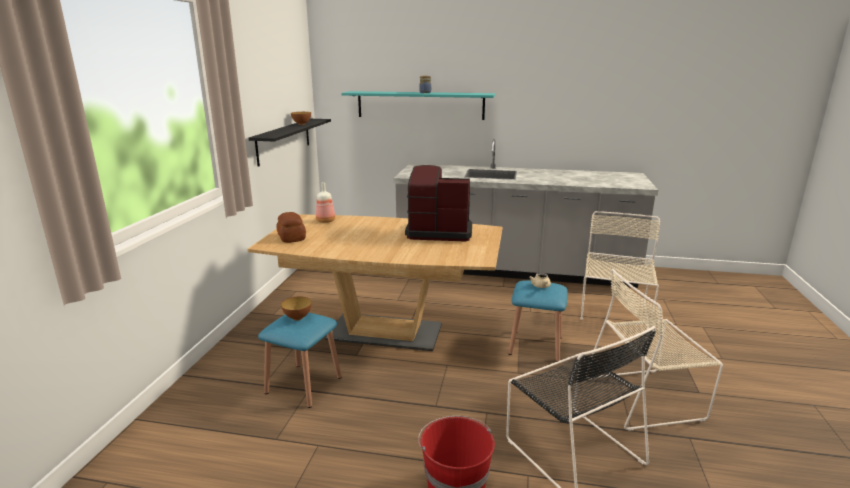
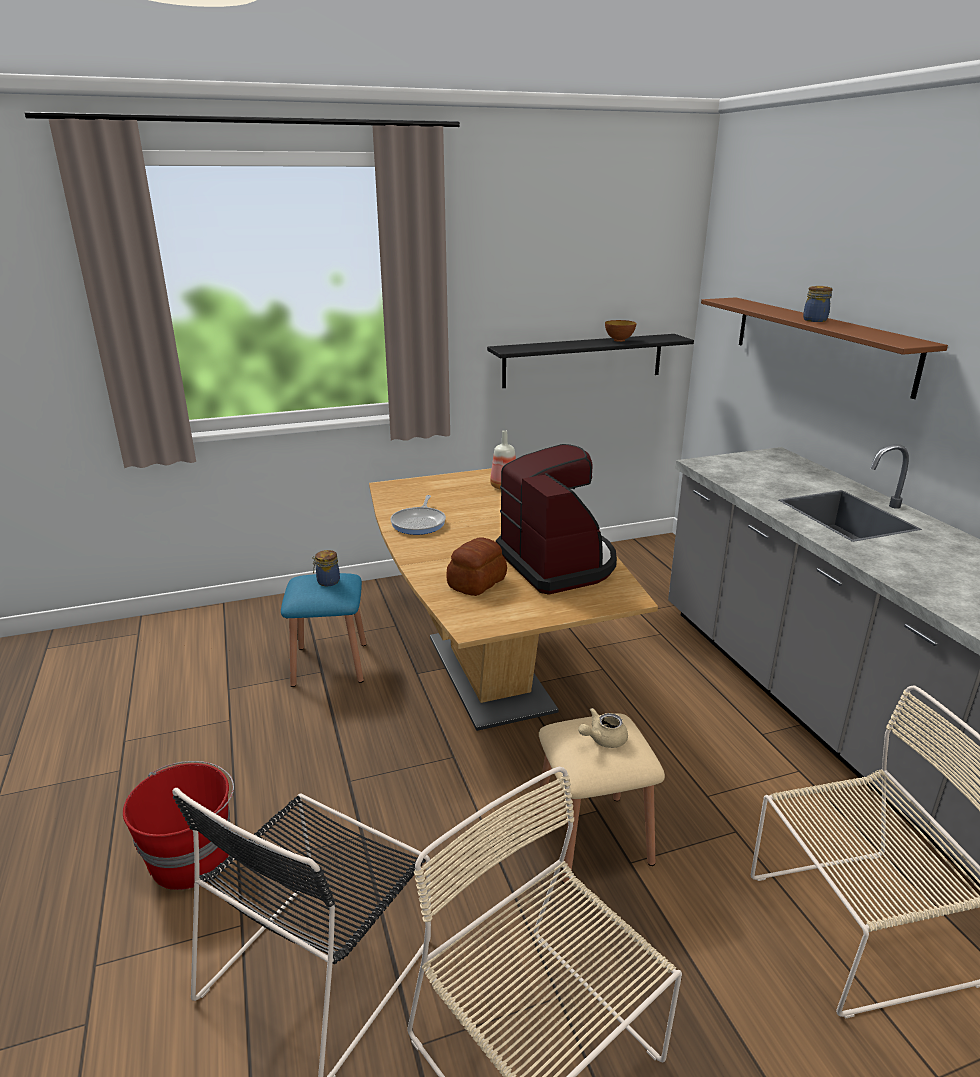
camera: 60 degrees right, 5 degrees up
bread [276,212,306,243] -> bread moved to [447,537,507,596]
bowl [281,296,312,320] -> jar [312,550,340,586]
turquoise shelf [342,91,495,120] -> brown shelf [701,297,948,399]
blue stool [508,280,568,362] -> beige stool [535,713,665,884]
none -> frying pan [390,495,446,535]

